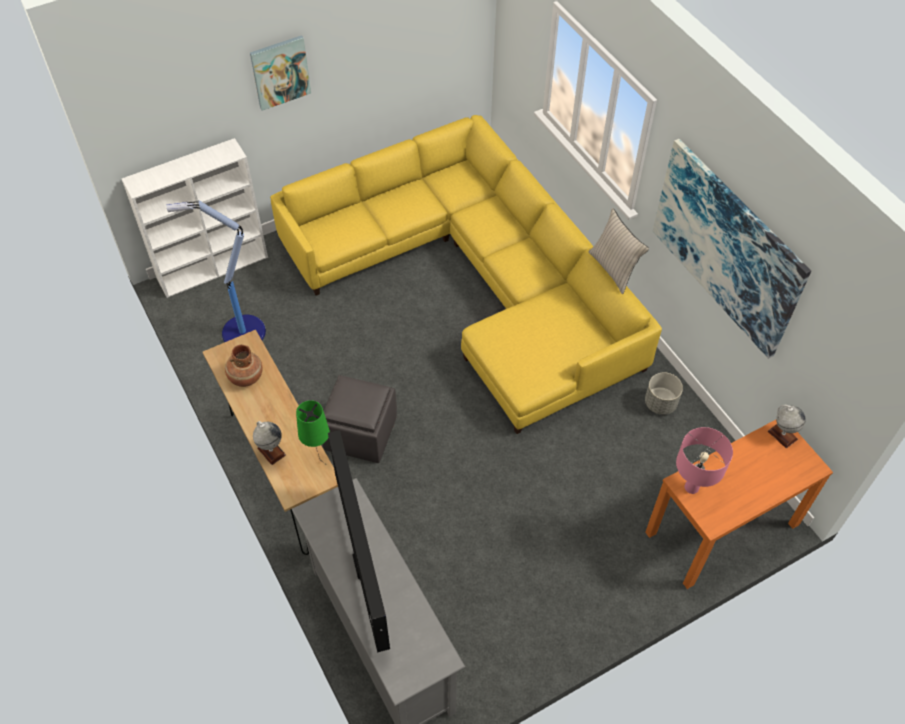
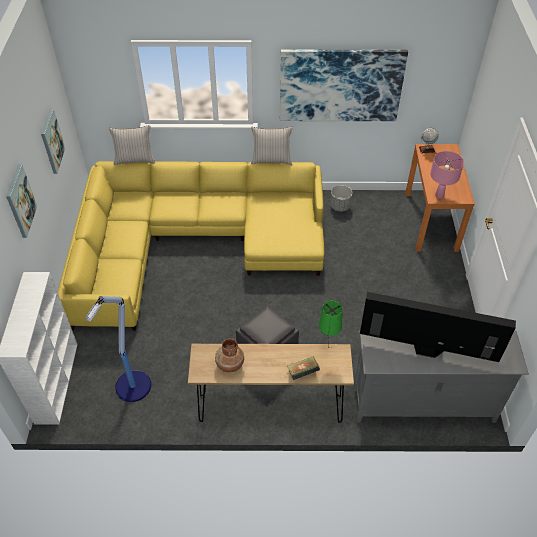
camera: 60 degrees left, 5 degrees down
globe [253,421,286,465] -> book [287,356,320,380]
none -> picture [41,108,65,174]
none -> beige pillow [109,125,155,165]

